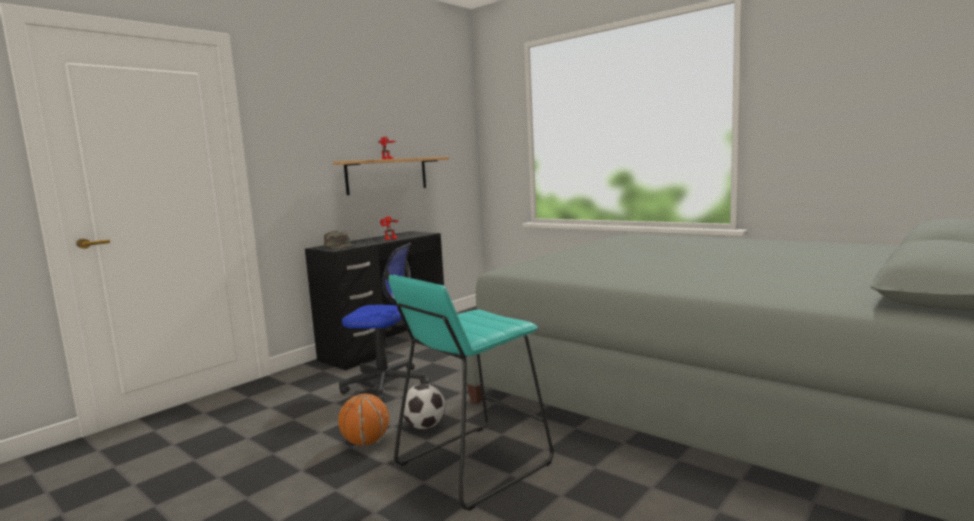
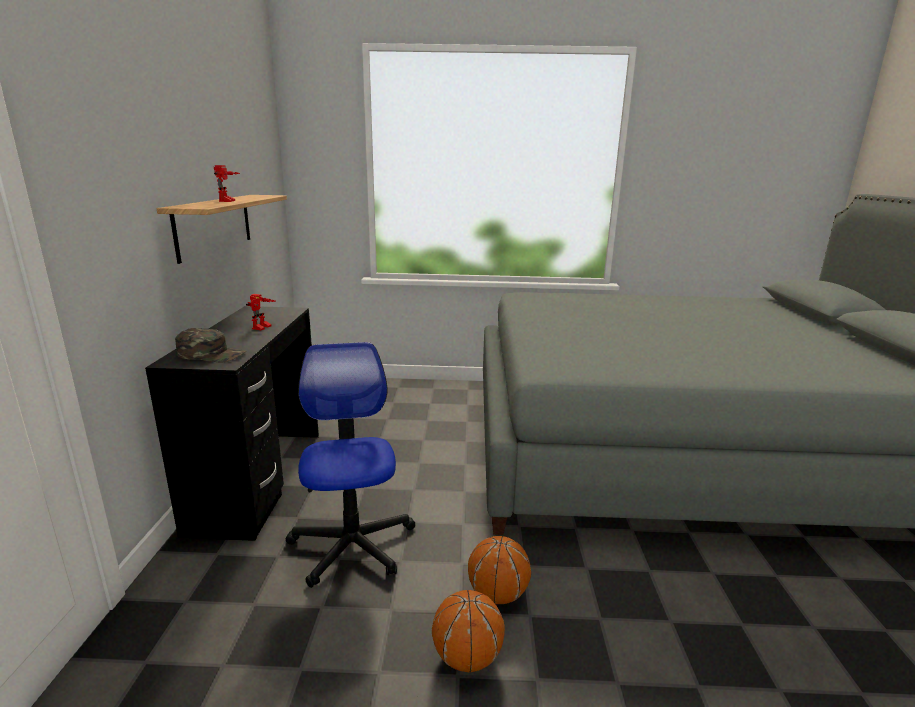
camera: 40 degrees left, 10 degrees up
office chair [339,243,430,402] -> office chair turned 75 degrees counterclockwise [286,342,415,588]
turquoise stool [389,275,553,511] -> none
football [403,384,445,429] -> basketball [468,536,531,604]

